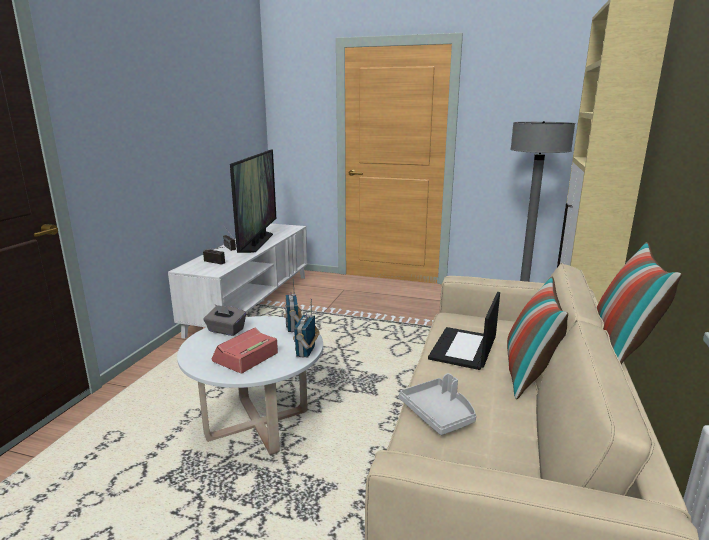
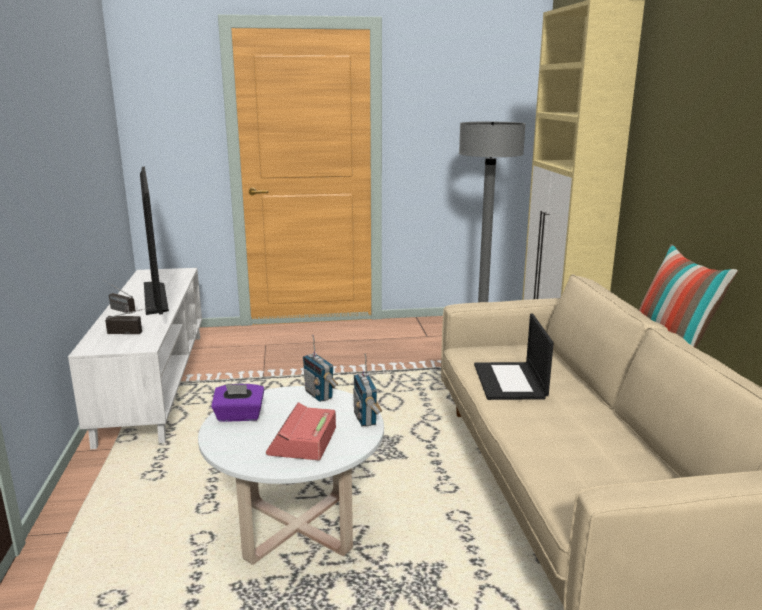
camera: 25 degrees left, 0 degrees up
grey tissue box [203,305,246,336] -> purple tissue box [211,384,265,422]
grey tray [399,373,476,435] -> none
pillow [507,276,568,399] -> none

